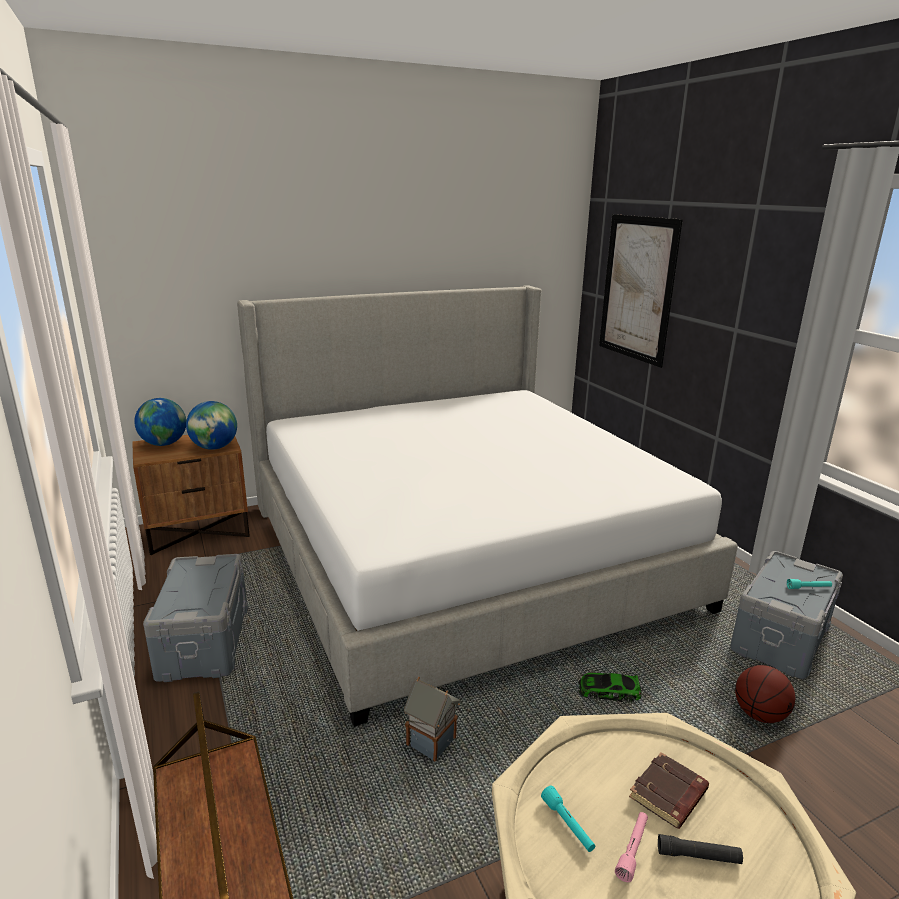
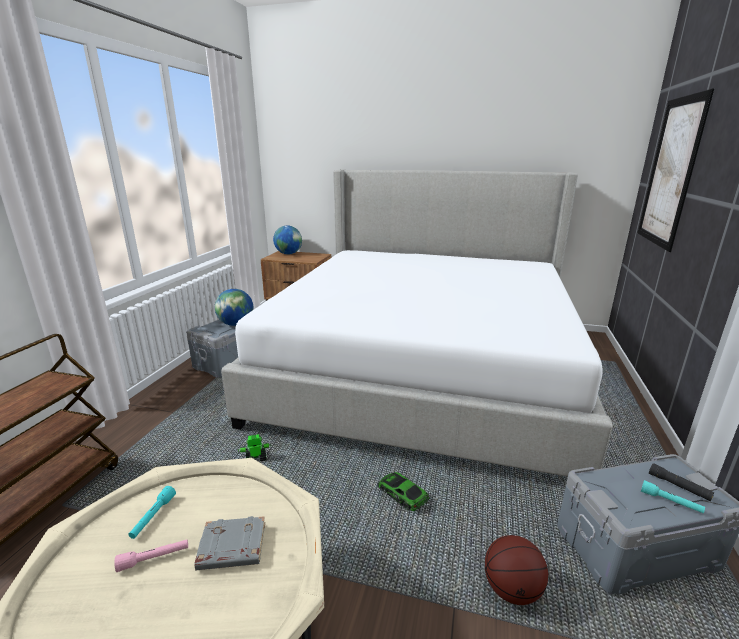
camera: 40 degrees right, 0 degrees up
globe [186,401,237,450] -> globe moved to [215,289,253,326]
toy house [404,677,460,762] -> toy robot [238,434,272,461]
brown book [629,752,709,829] -> grey book [194,516,265,570]
black flashlight [658,834,743,864] -> black flashlight moved to [649,463,714,501]

